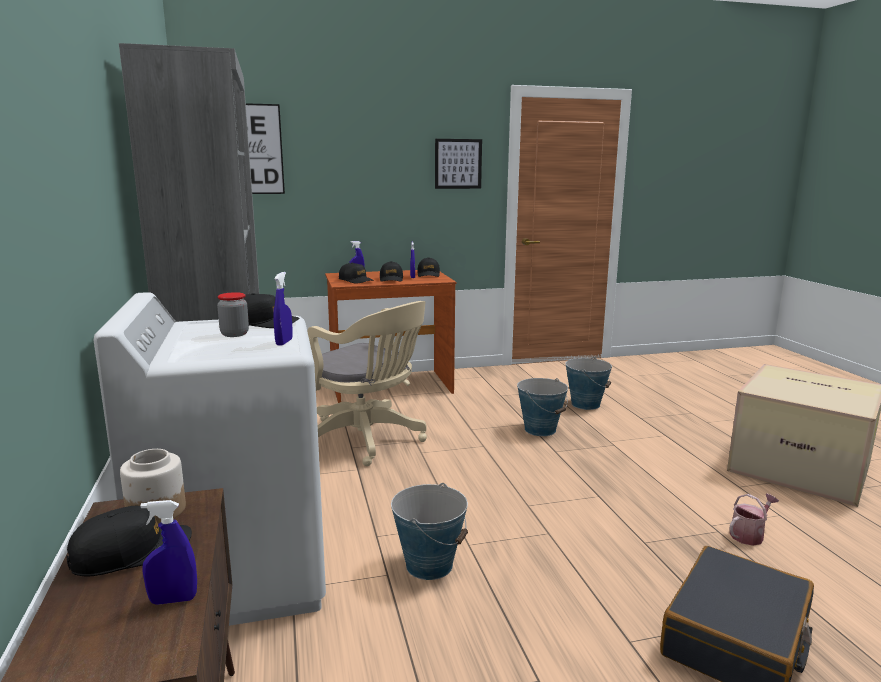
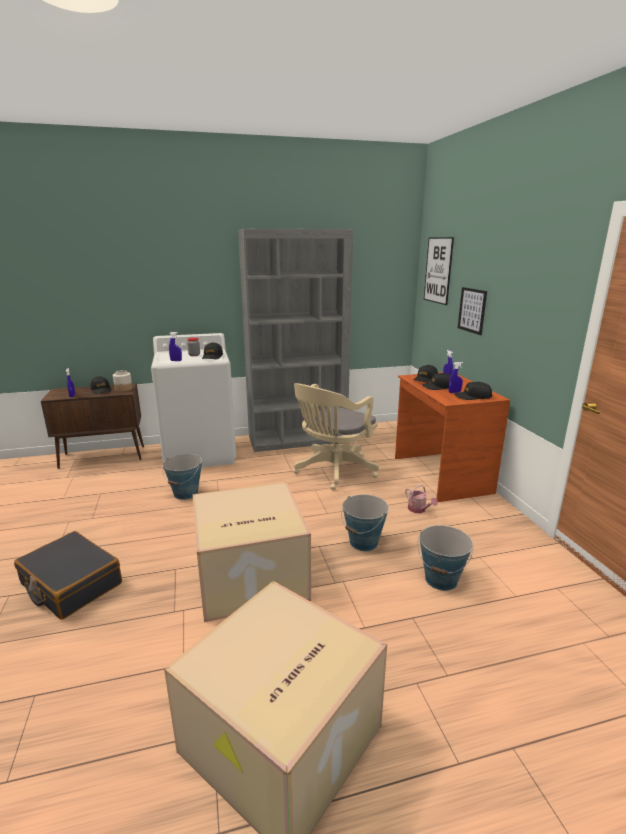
camera: 90 degrees right, 5 degrees up
picture [435,139,482,189] -> picture moved to [458,287,487,335]
watering can [729,493,779,546] -> watering can moved to [405,485,438,513]
none -> cardboard box [193,482,311,622]

